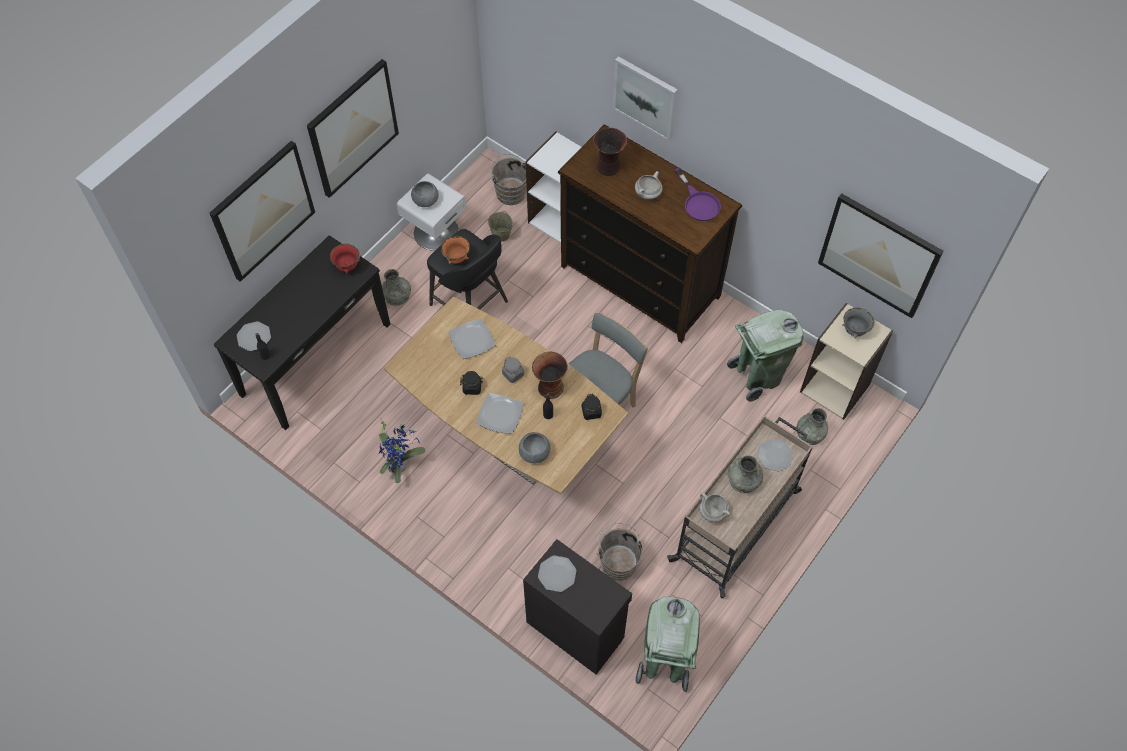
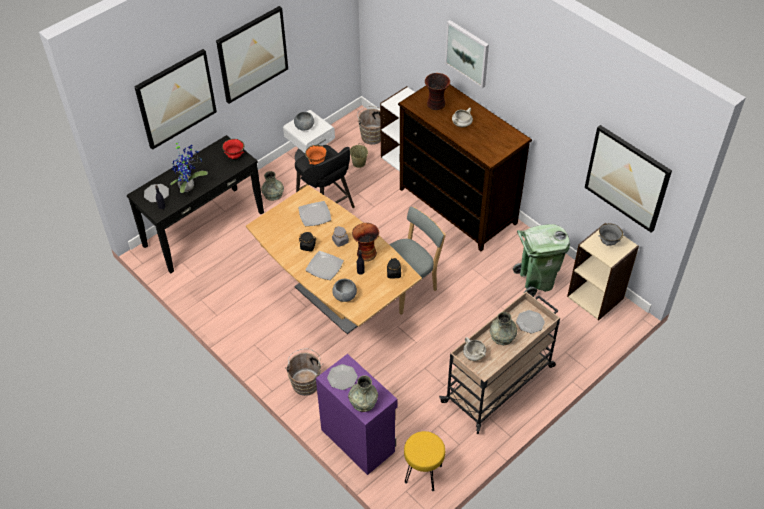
camera: 10 degrees right, 10 degrees down
potted plant [379,419,426,483] -> potted plant moved to [170,140,208,193]
black cabinet [523,539,632,675] -> purple cabinet [316,354,397,475]
brown bucket [597,523,644,581] -> brown bucket moved to [285,348,323,396]
green trash can [635,597,700,692] -> yellow stool [404,431,445,491]
purple frying pan [675,168,721,221] -> none
grey vase [797,408,828,445] -> grey vase moved to [348,375,378,412]

